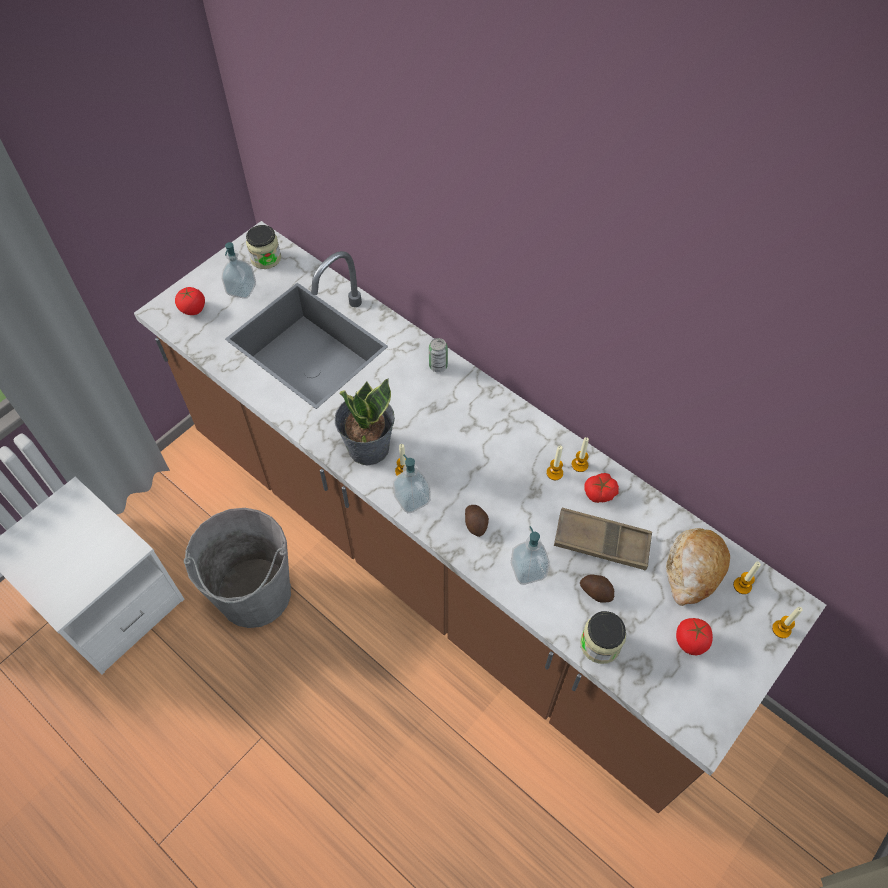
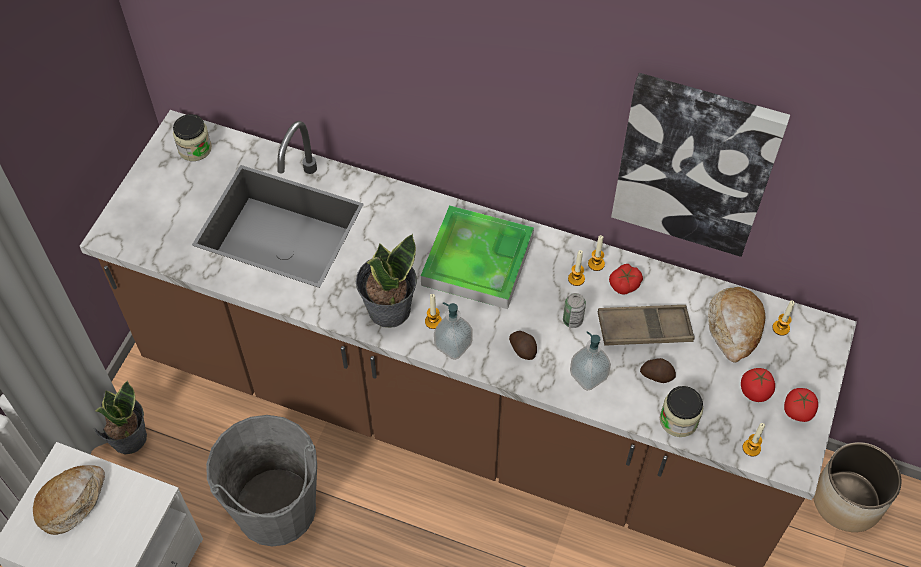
camera: 20 degrees left, 0 degrees up
tomato [175,287,205,315] -> tomato moved to [784,388,818,422]
soap dispenser [222,242,256,299] -> none
can [429,338,448,372] -> can moved to [563,293,586,328]
candle [772,607,803,638] -> candle moved to [743,423,765,457]
none -> bread [33,465,105,535]
none -> potted plant [94,381,147,454]
none -> tray [421,205,534,309]
none -> picture [611,73,790,257]
none -> planter [813,442,901,532]

